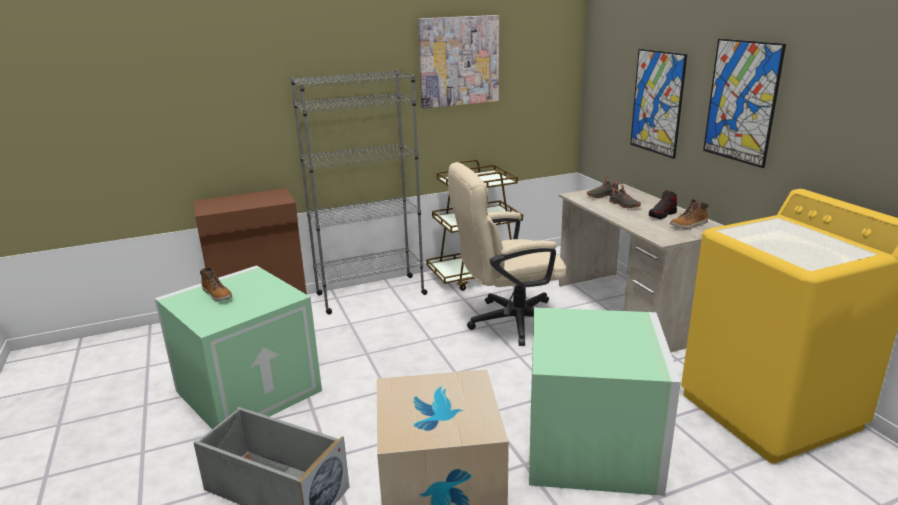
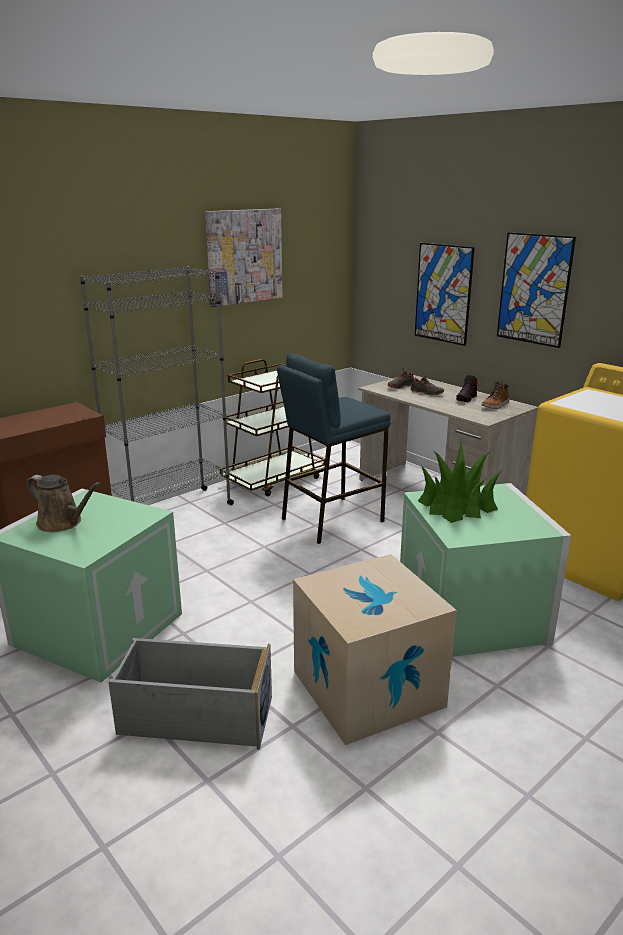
camera: 20 degrees left, 0 degrees up
boot [200,267,232,301] -> brown watering can [27,475,101,532]
beige office chair [448,162,567,346] -> blue stool [277,353,391,544]
none -> potted plant [418,442,501,523]

